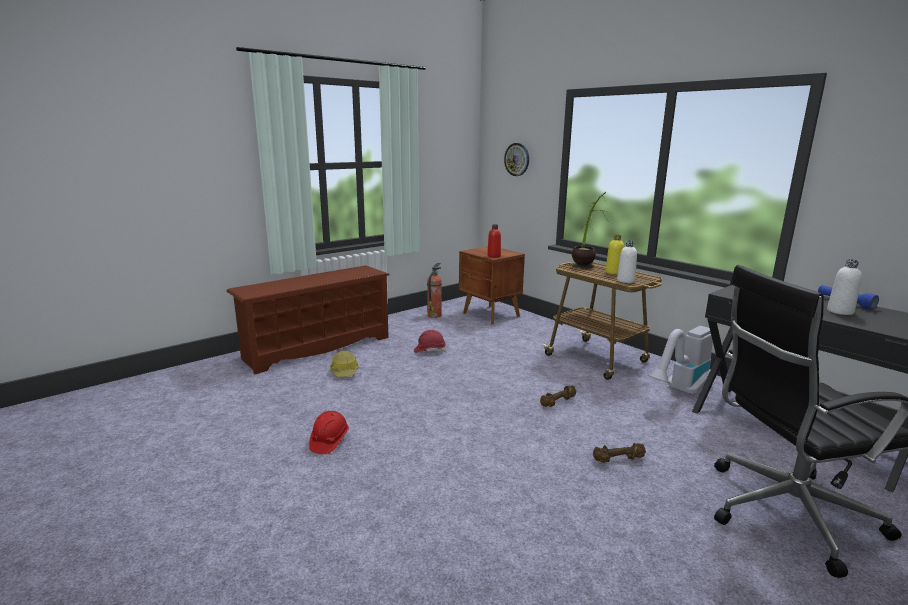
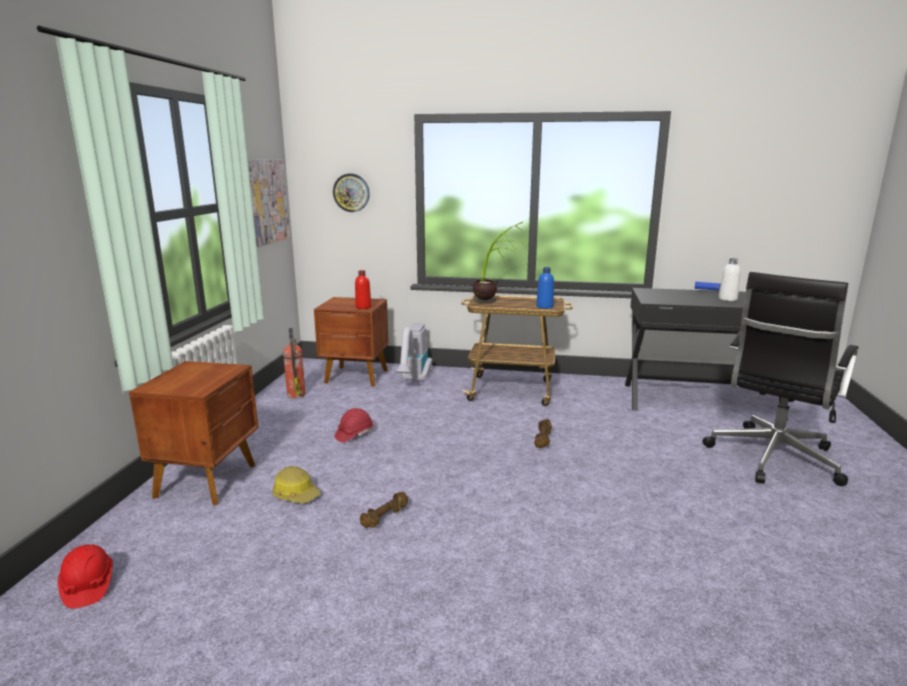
camera: 40 degrees left, 0 degrees up
brown shoe rack [226,265,389,375] -> brown nightstand [129,361,258,505]
red hard hat [309,411,349,454] -> red hard hat moved to [58,544,113,609]
brown dumbbell [593,443,646,463] -> brown dumbbell moved to [360,492,408,528]
yellow bottle [605,234,624,274] -> none
white bottle [617,241,637,283] -> blue bottle [536,267,554,309]
vacuum cleaner [648,326,713,396] -> vacuum cleaner moved to [394,323,432,381]
none -> picture [248,160,290,247]

